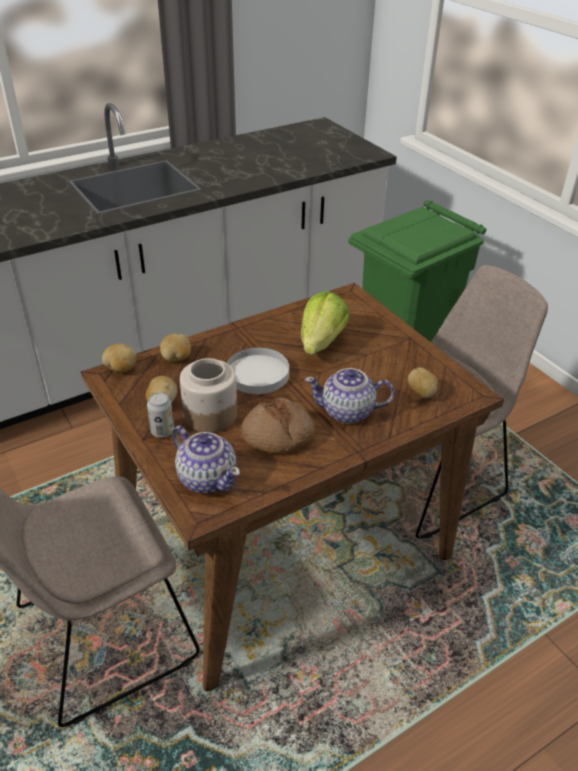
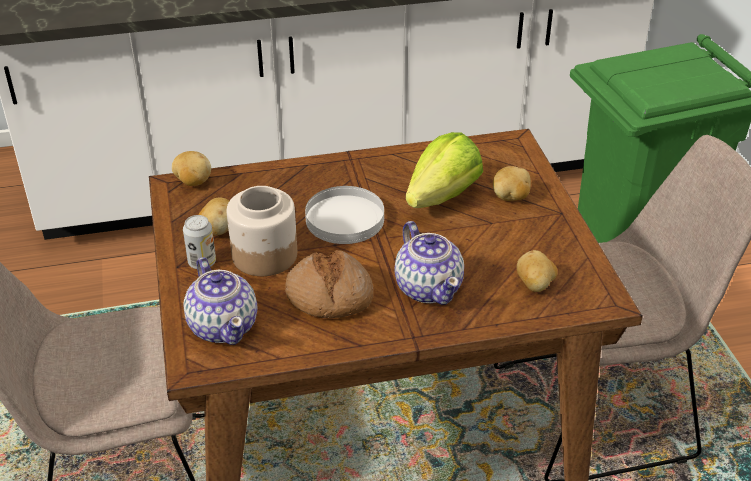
camera: 20 degrees right, 0 degrees up
potato [160,334,191,362] -> potato moved to [493,166,531,201]
teapot [305,368,395,424] -> teapot turned 135 degrees counterclockwise [394,221,464,305]

